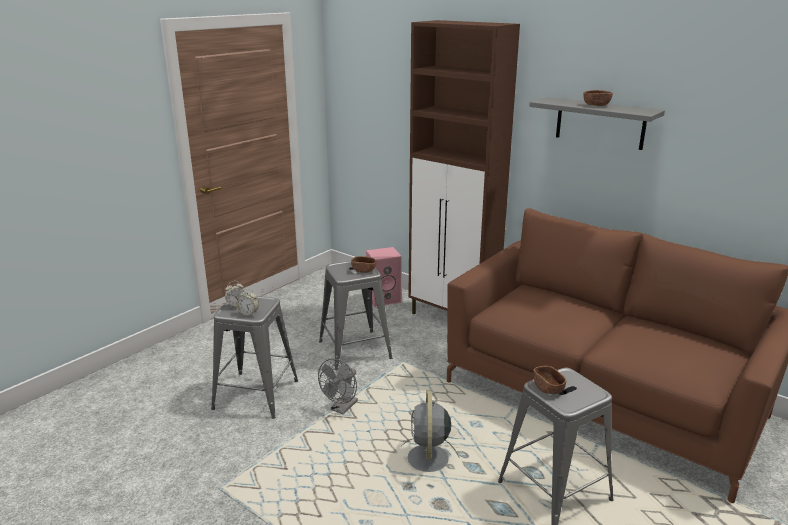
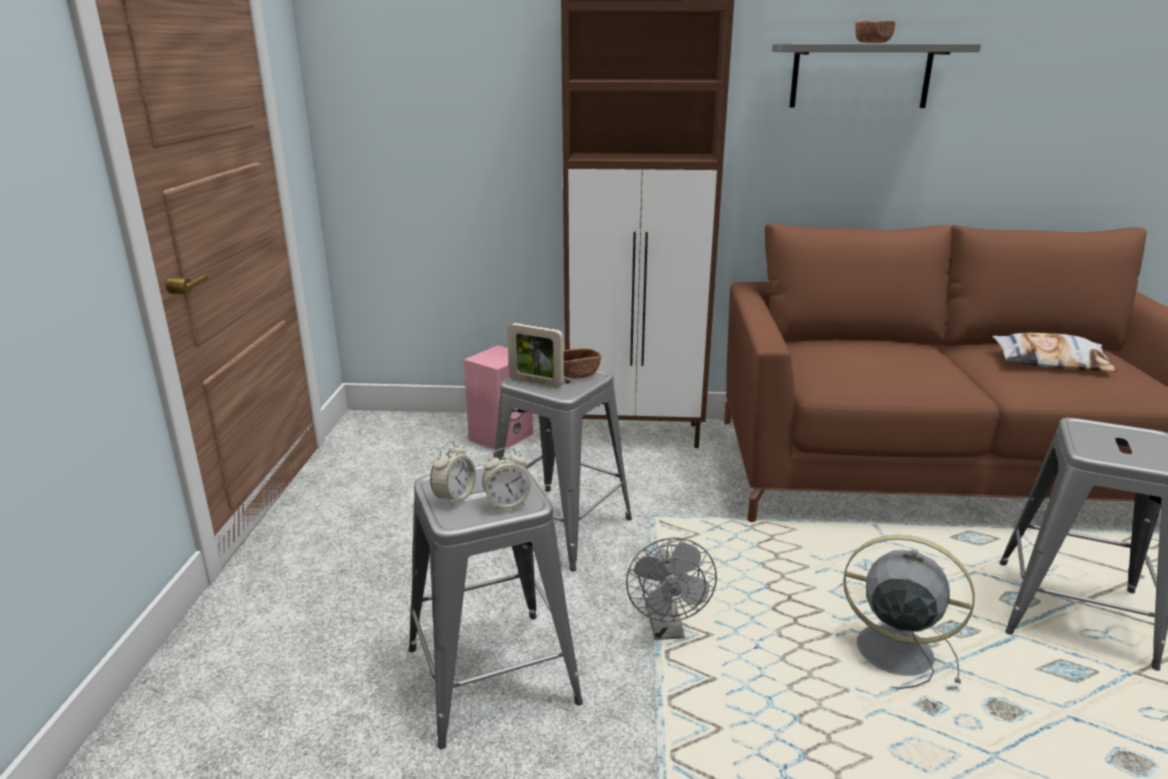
camera: 35 degrees left, 0 degrees up
grey fan [401,390,460,472] -> grey fan turned 150 degrees clockwise [843,535,974,689]
brown bowl [534,366,566,394] -> none
none -> picture frame [507,323,564,388]
none -> pillow [992,333,1118,372]

